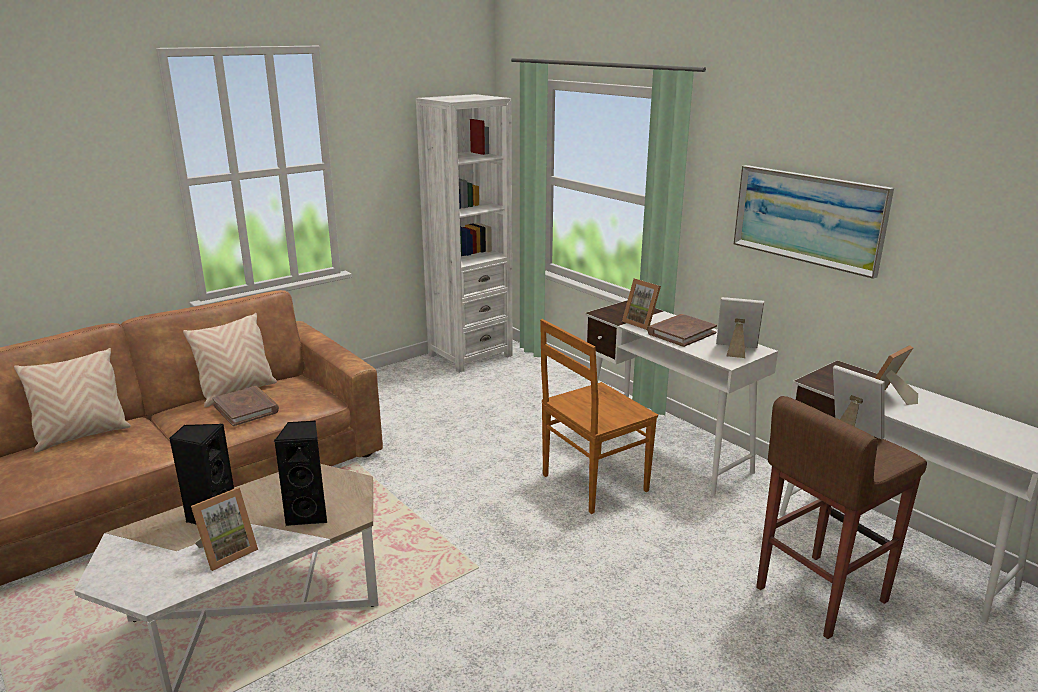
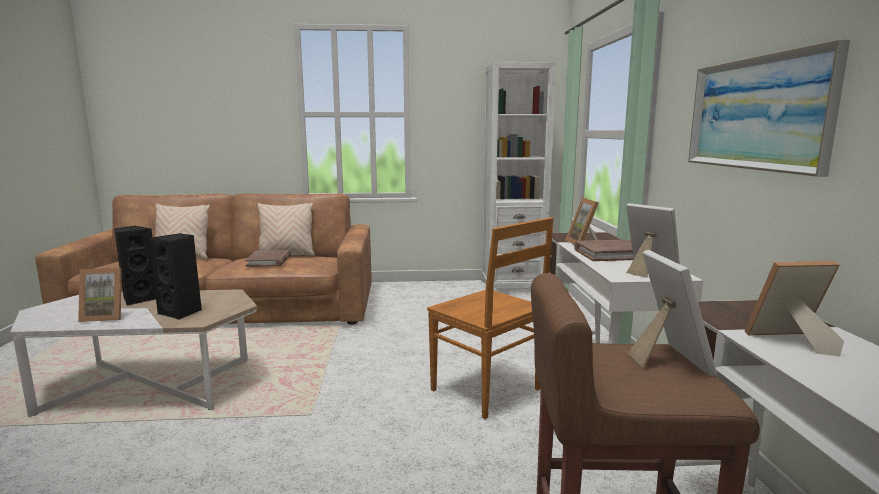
camera: 35 degrees right, 10 degrees down
brown chair [540,319,658,514] -> brown chair turned 135 degrees counterclockwise [427,217,554,419]

